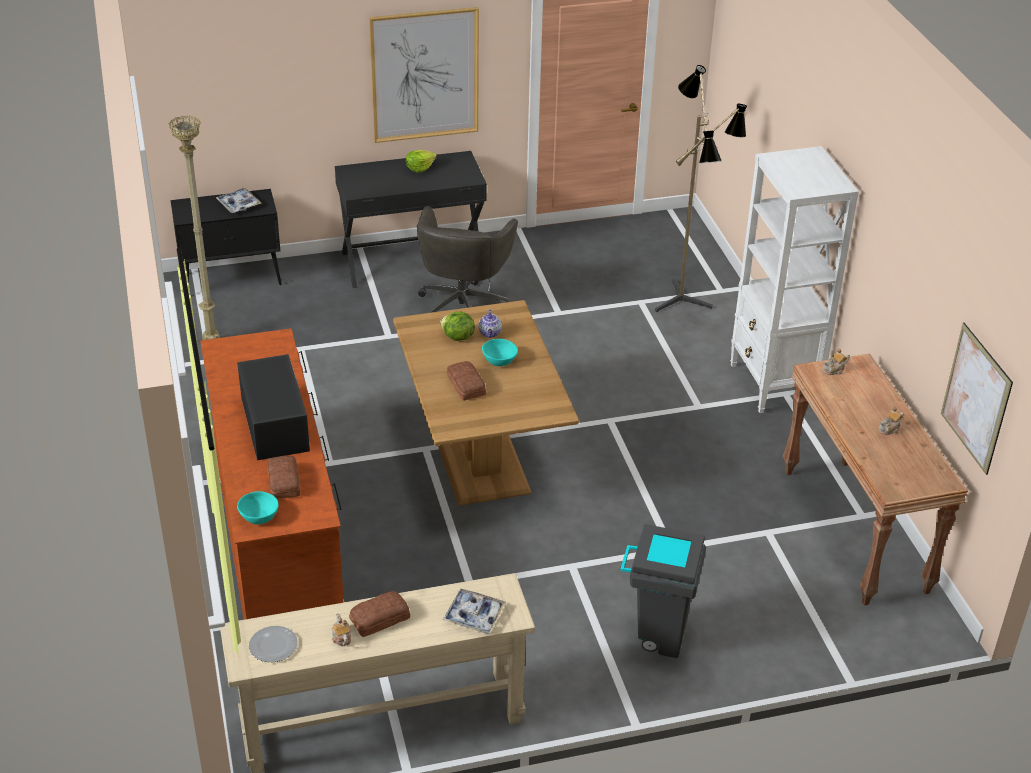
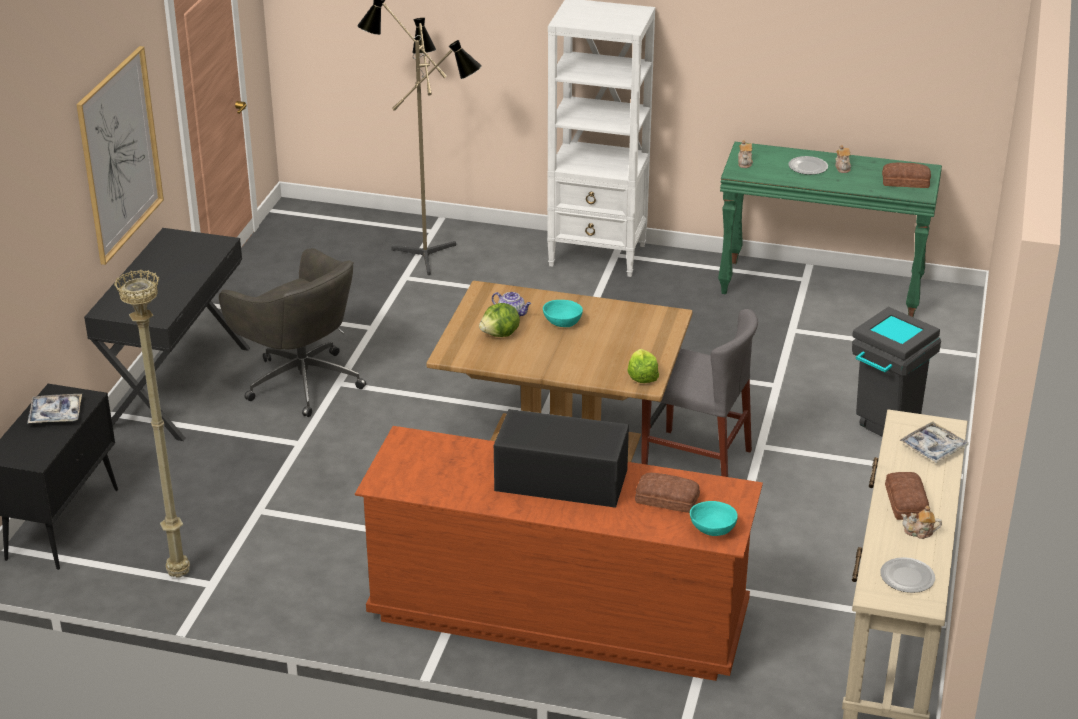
camera: 60 degrees left, 5 degrees down
lettuce [406,150,437,173] -> lettuce moved to [627,349,659,383]
bread [447,361,486,401] -> bread moved to [882,162,931,188]
brown console table [783,354,968,606] -> green console table [718,142,942,317]
picture [941,323,1013,475] -> none
none -> grey chair [641,309,758,477]
none -> plate [788,156,828,175]

